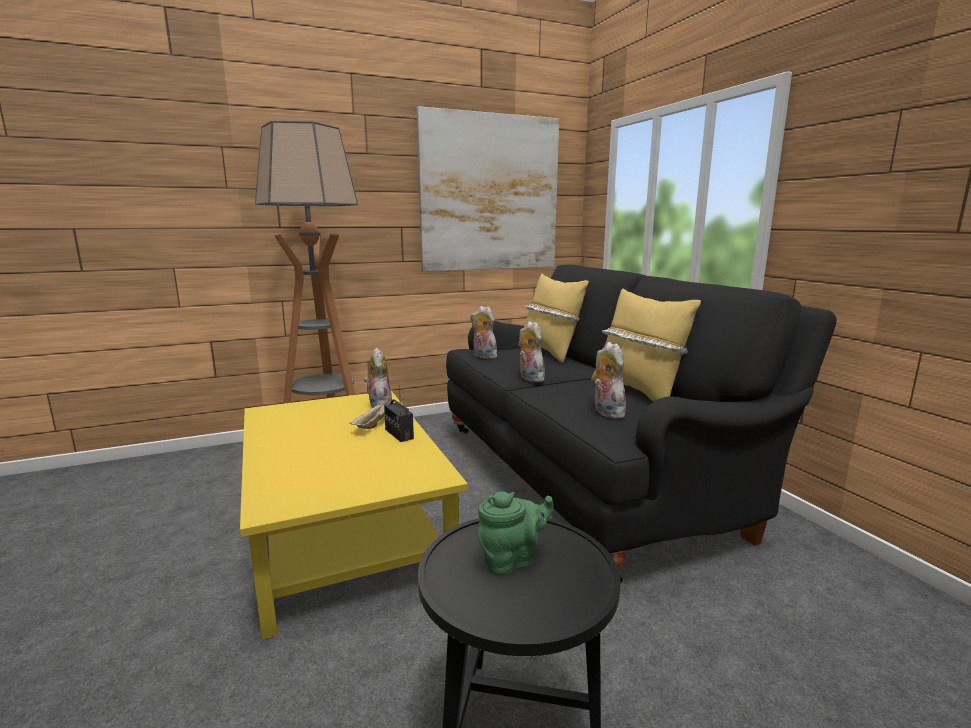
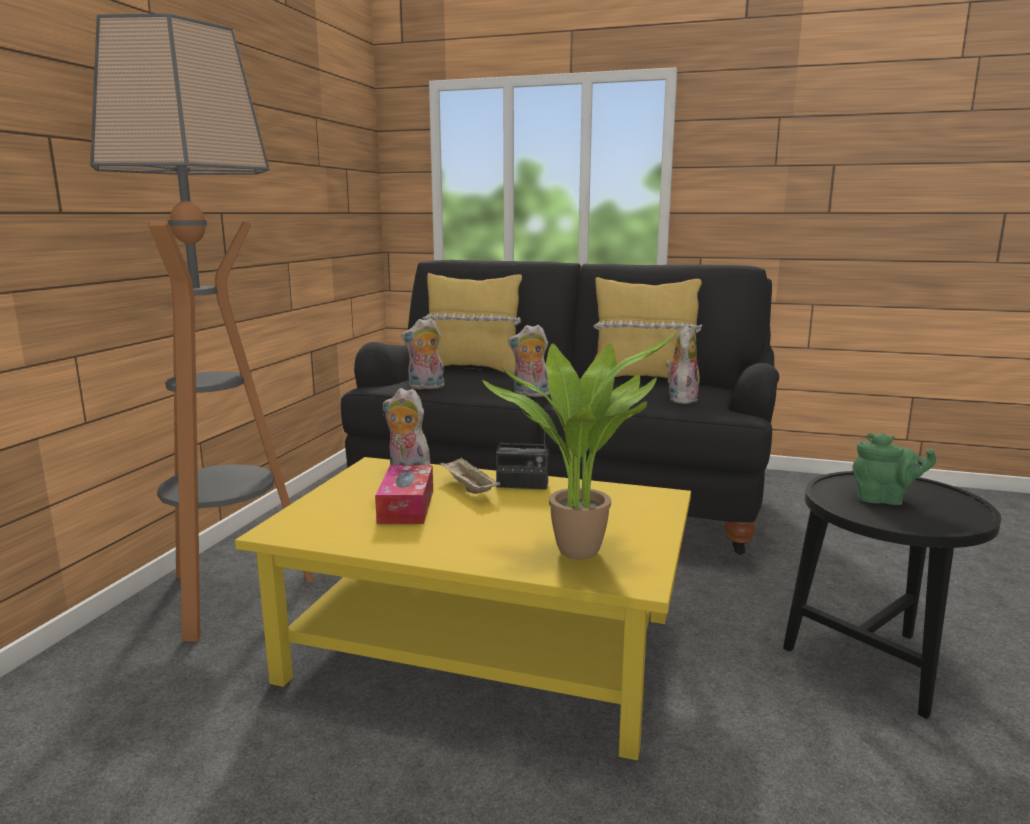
camera: 50 degrees left, 0 degrees up
picture [416,106,559,272] -> none
green teapot [478,491,554,575] -> green teapot turned 90 degrees clockwise [853,433,936,505]
plush toy [594,342,626,419] -> plush toy turned 90 degrees clockwise [666,326,698,404]
none -> tissue box [375,465,433,524]
none -> potted plant [483,328,678,559]

